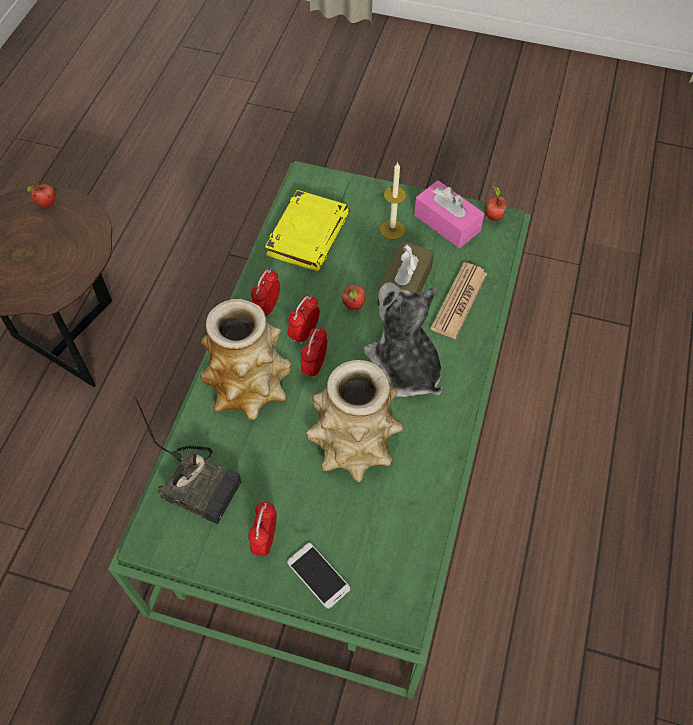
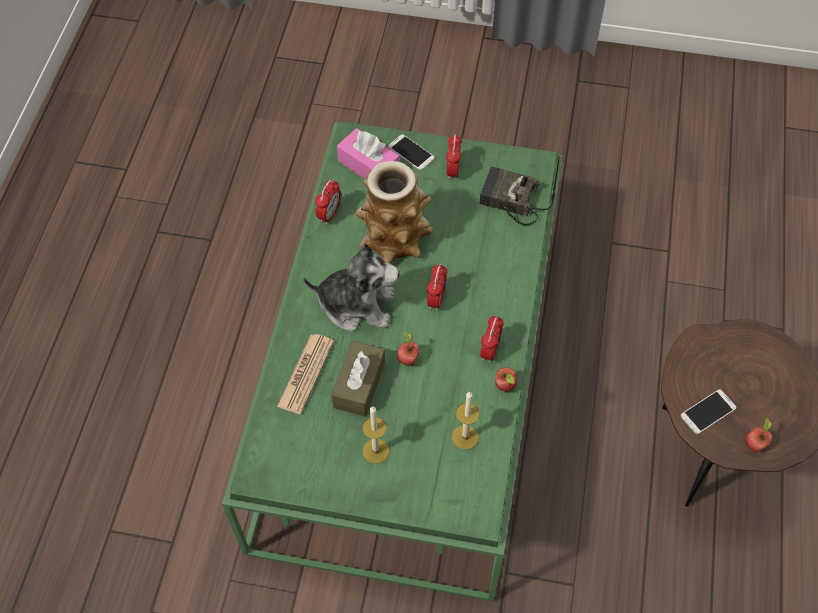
camera: 175 degrees right, 0 degrees up
vase [200,299,291,420] -> none
yellow book [265,190,350,271] -> candle [452,392,479,450]
alarm clock [288,295,320,345] -> alarm clock moved to [315,179,341,224]
plush toy [363,282,442,397] -> plush toy turned 45 degrees counterclockwise [303,244,399,331]
pink tissue box [414,180,484,248] -> pink tissue box moved to [337,128,399,179]
apple [485,185,507,221] -> apple moved to [495,367,517,391]
none -> phone [681,389,736,434]

